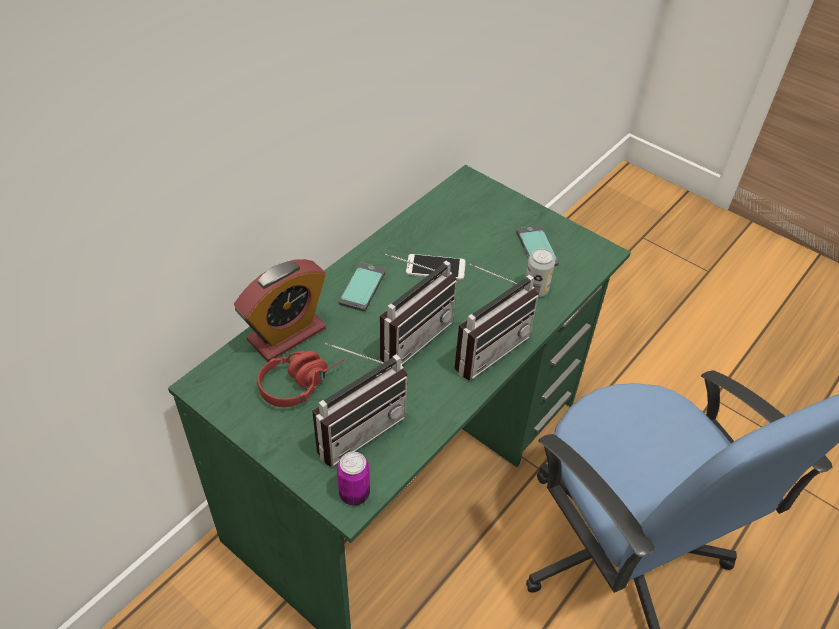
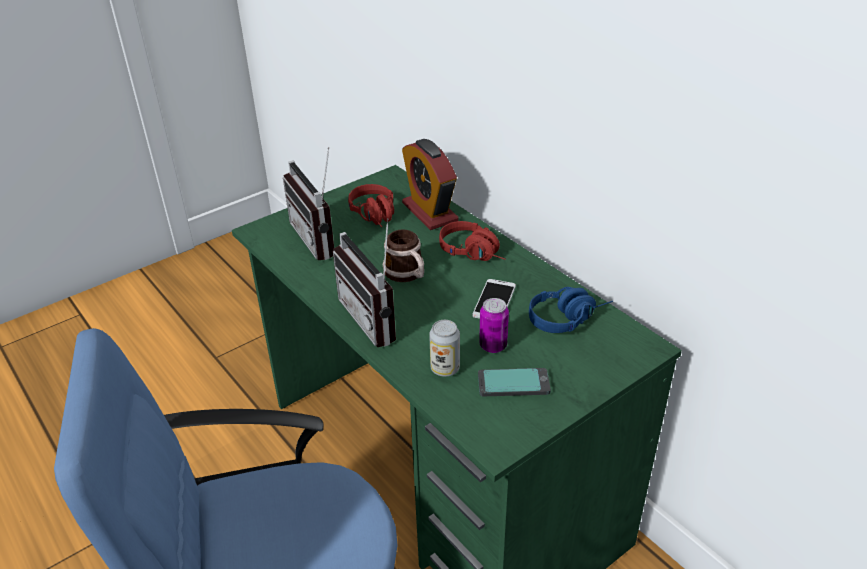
camera: 105 degrees right, 10 degrees down
can [337,452,370,506] -> can moved to [479,298,509,353]
phone [339,263,386,311] -> red headphones [439,221,506,261]
radio [380,254,457,365] -> mug [383,229,424,282]
none -> blue headphones [529,287,613,333]

